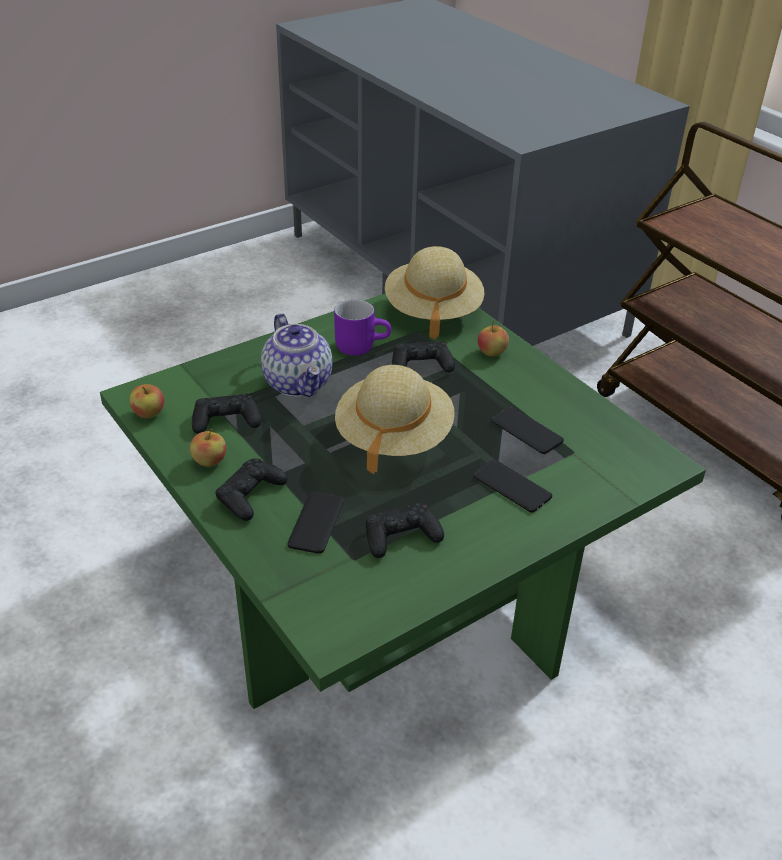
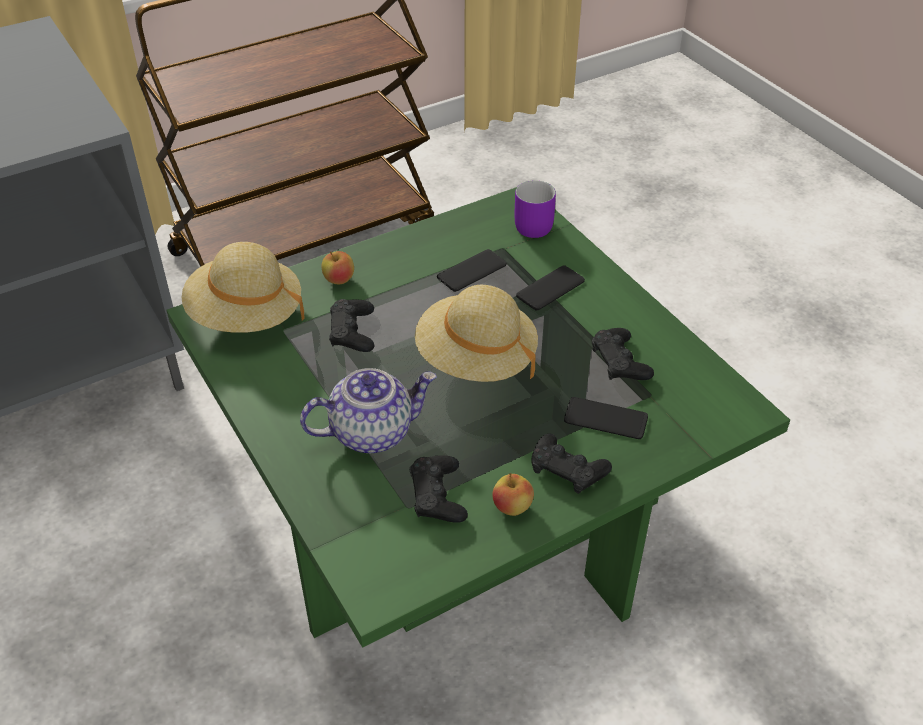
camera: 85 degrees left, 5 degrees up
apple [129,384,164,418] -> none
purple mug [334,299,391,356] -> purple mug moved to [515,181,556,238]

